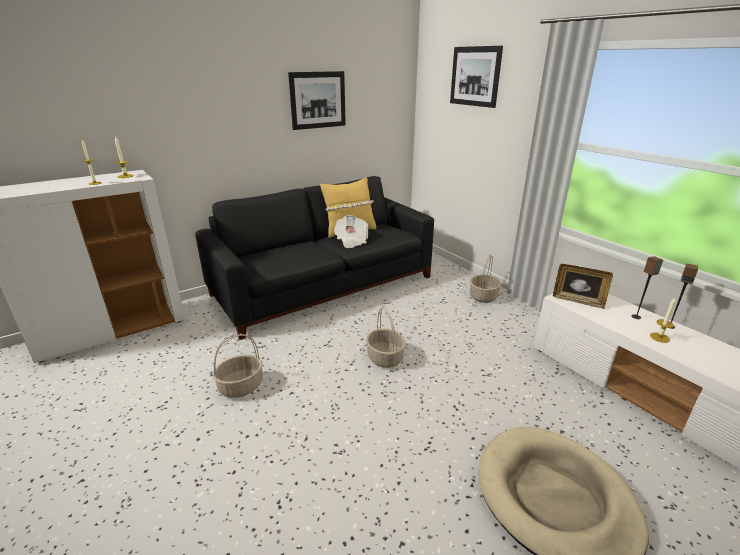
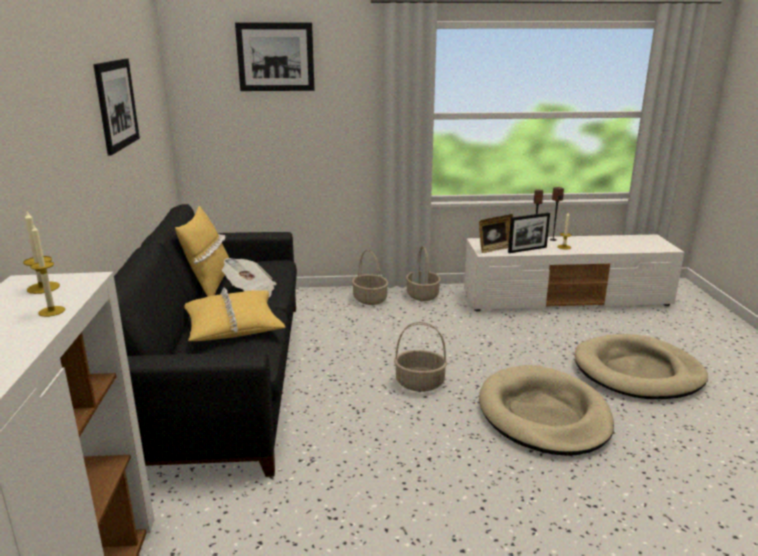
camera: 60 degrees left, 5 degrees down
basket [213,334,263,398] -> basket moved to [406,246,441,301]
none -> yellow pillow [184,288,286,341]
none -> beige dog bed [479,365,614,456]
none -> picture frame [508,213,550,253]

